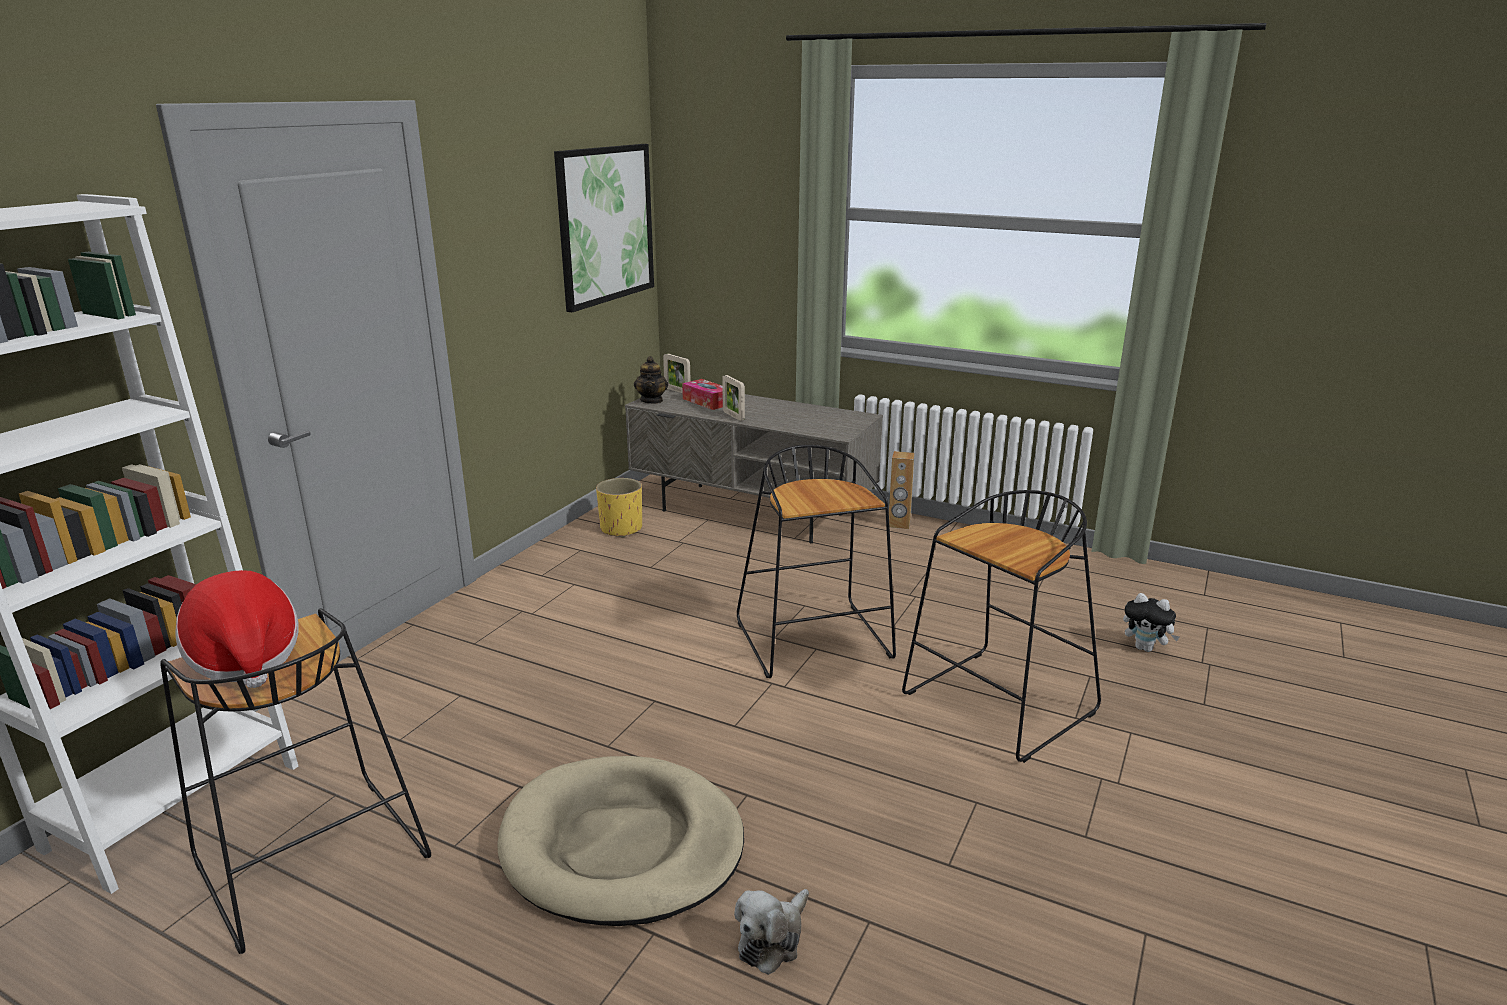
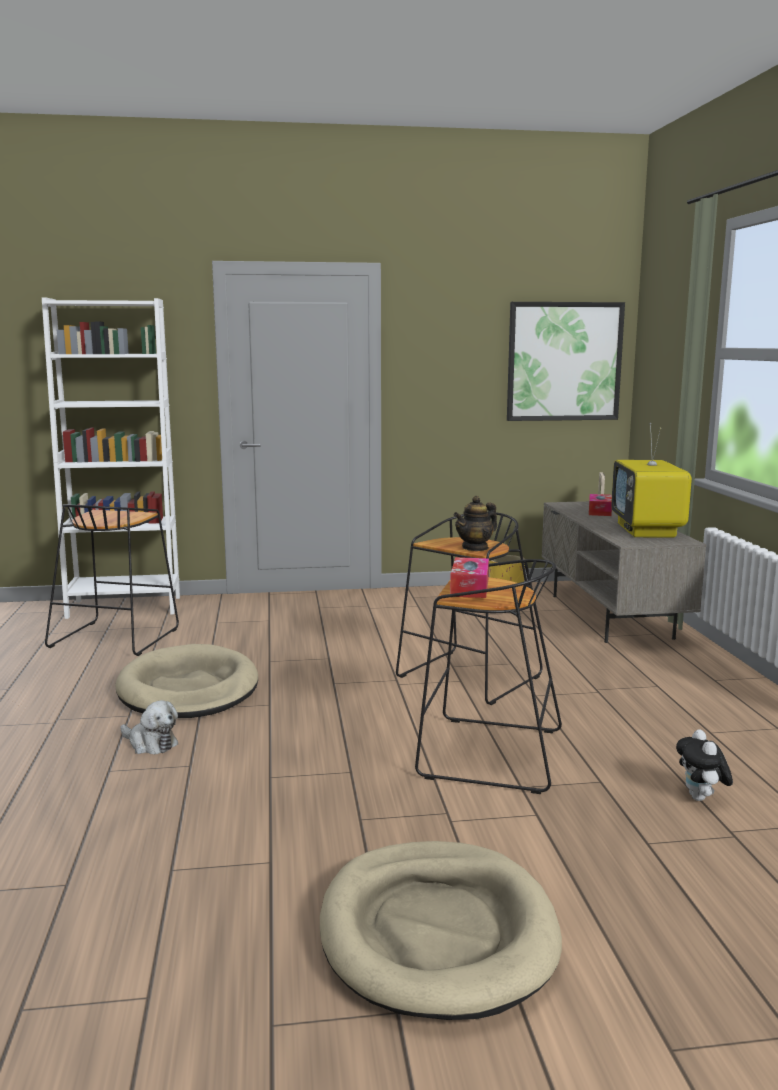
camera: 55 degrees right, 10 degrees down
hat [175,570,299,688] -> none
teapot [634,356,668,404] -> teapot moved to [454,496,497,551]
picture frame [722,375,745,421] -> none
plush toy [734,889,809,975] -> plush toy turned 150 degrees counterclockwise [120,700,178,754]
brown speaker [889,451,914,529] -> none
none -> beige dog bed [320,841,562,1020]
none -> tissue box [450,557,489,598]
none -> television [611,423,692,538]

